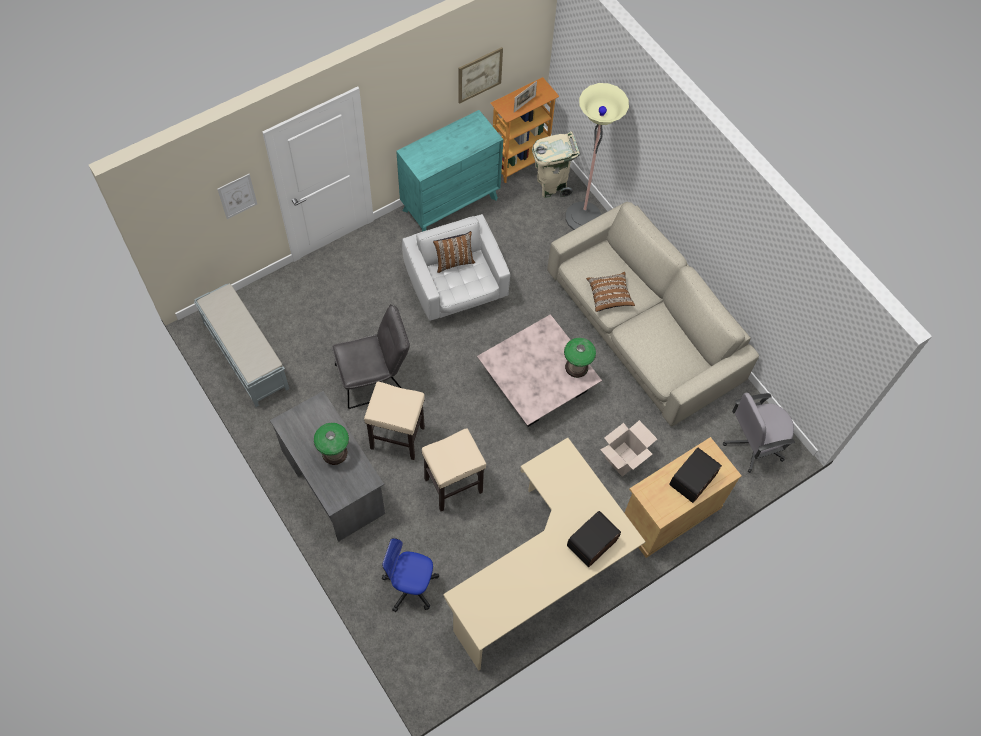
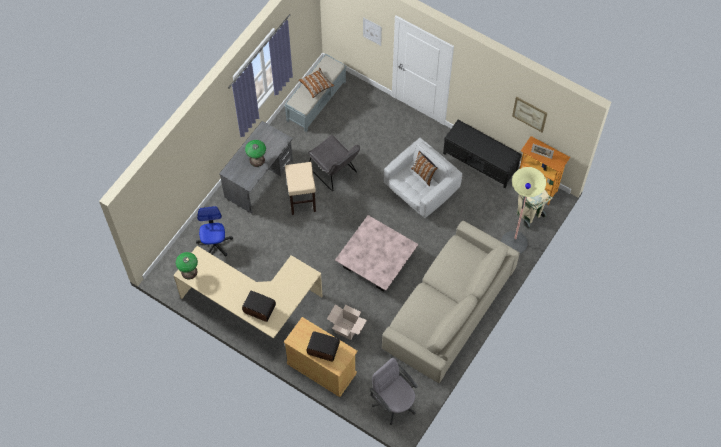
camera: 70 degrees right, 0 degrees up
turquoise dresser [396,110,503,232] -> black bench [443,120,522,188]
beige stool [422,428,486,511] -> none
table lamp [564,338,596,378] -> table lamp moved to [176,252,198,279]
brown pillow [586,272,635,312] -> brown pillow moved to [299,68,335,98]

